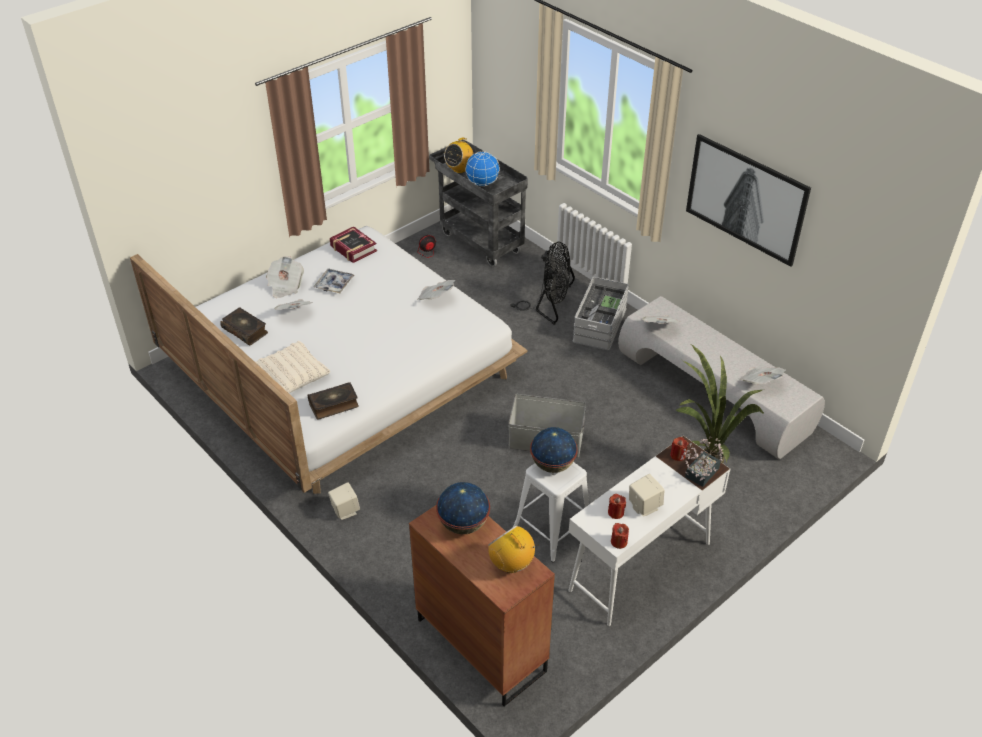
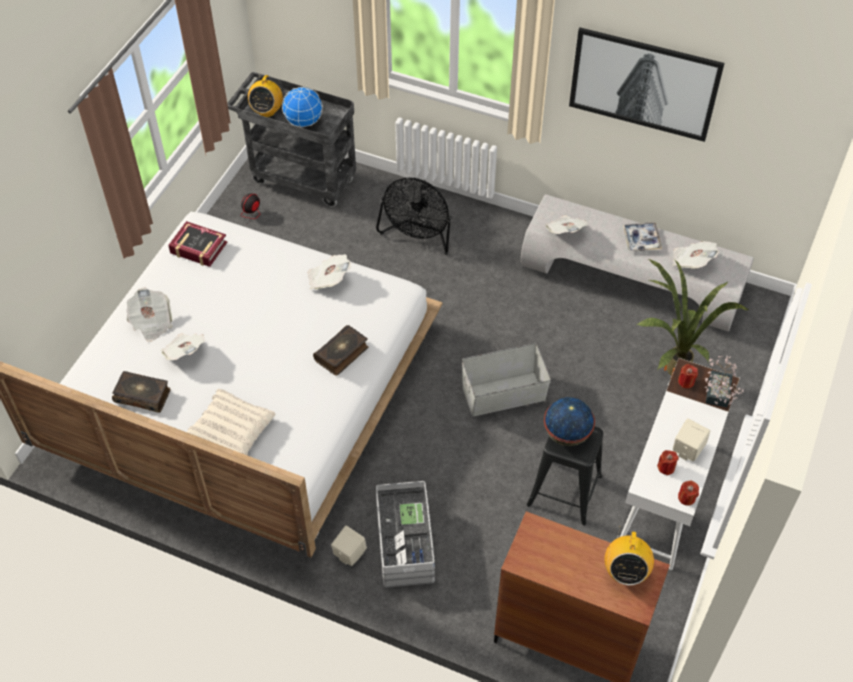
camera: 25 degrees left, 10 degrees up
book [308,382,359,420] -> book moved to [313,325,368,376]
tray [314,269,354,293] -> tray moved to [623,222,662,251]
globe [436,482,490,534] -> none
radio [488,525,539,573] -> radio turned 105 degrees counterclockwise [604,526,654,585]
black fan [511,241,575,325] -> black fan turned 120 degrees clockwise [376,178,452,255]
white stool [513,462,589,562] -> black stool [526,426,603,526]
grey storage box [573,277,629,350] -> grey storage box moved to [376,481,435,588]

